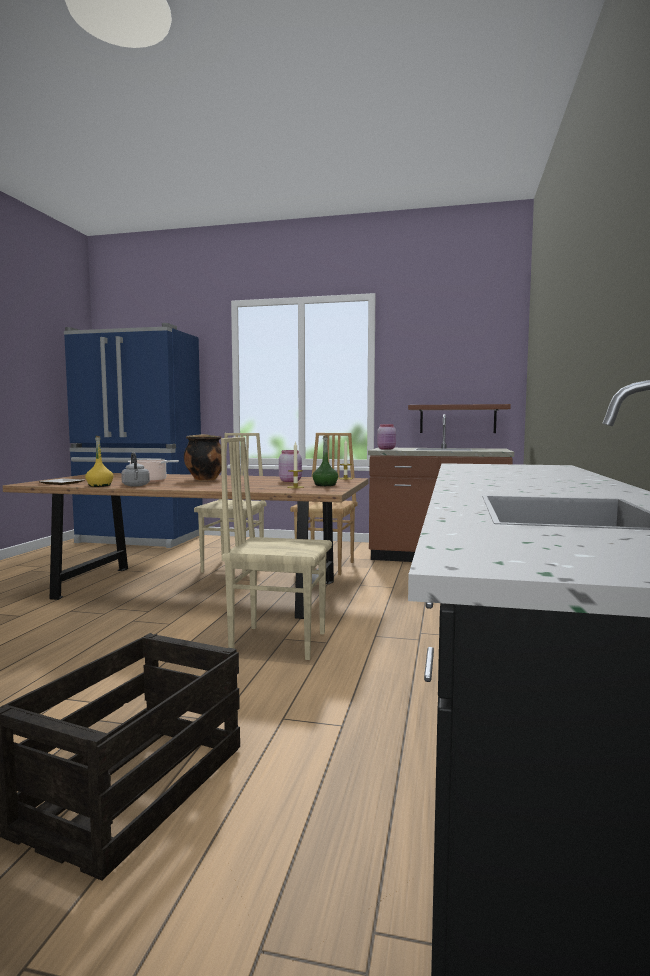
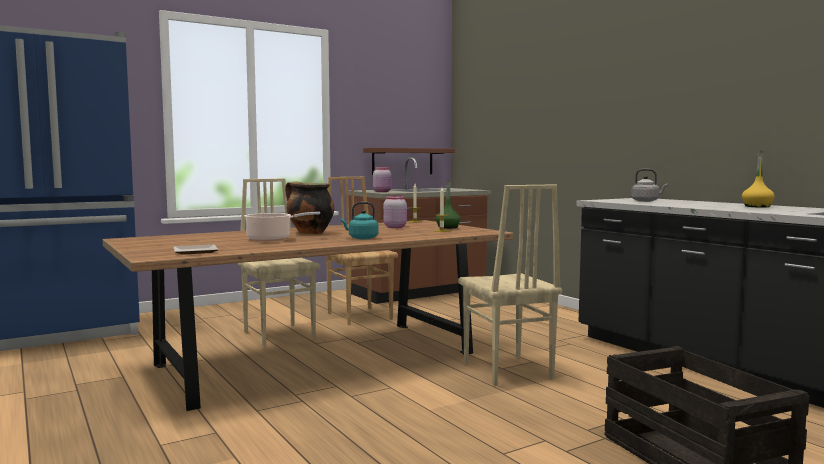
camera: 45 degrees left, 0 degrees up
yellow bottle [85,436,114,487] -> yellow bottle moved to [742,151,775,208]
grey kettle [121,452,150,487] -> grey kettle moved to [631,169,668,202]
beige chair [221,437,332,660] -> beige chair turned 75 degrees counterclockwise [458,184,562,386]
none -> turquoise kettle [340,202,378,239]

